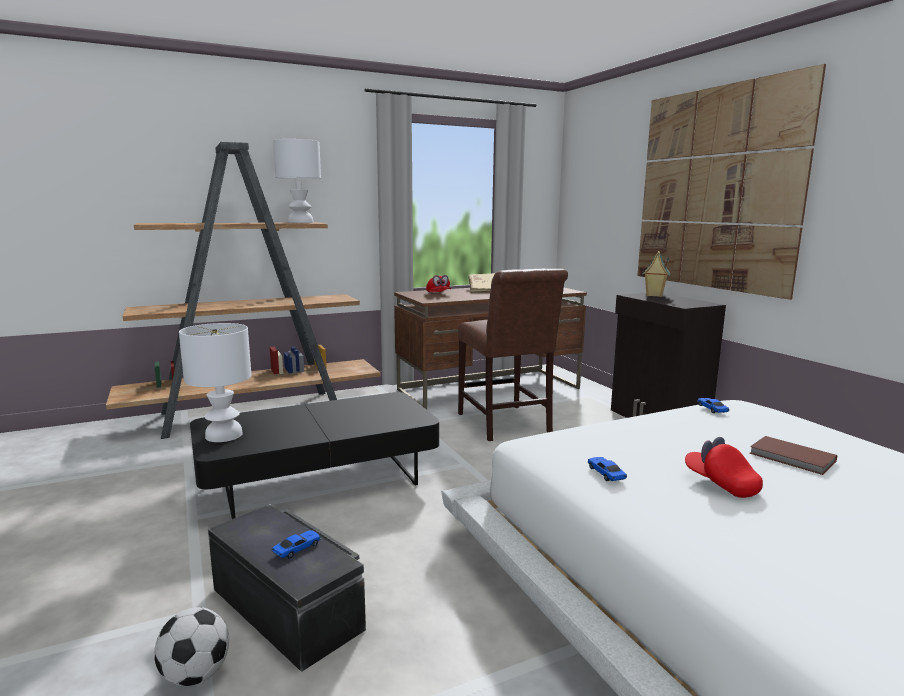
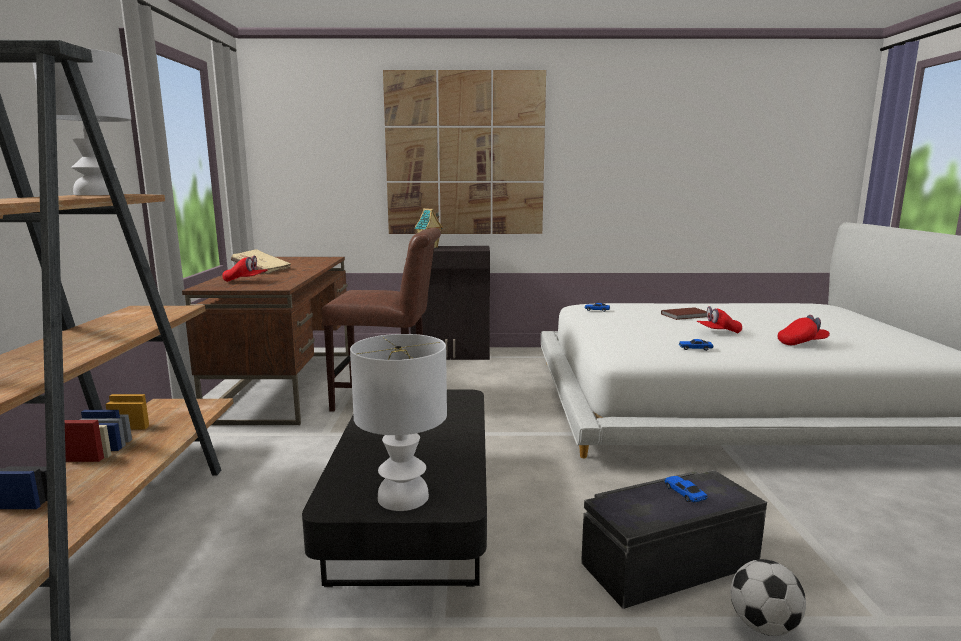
camera: 65 degrees left, 0 degrees up
none -> red cap [777,315,830,345]

